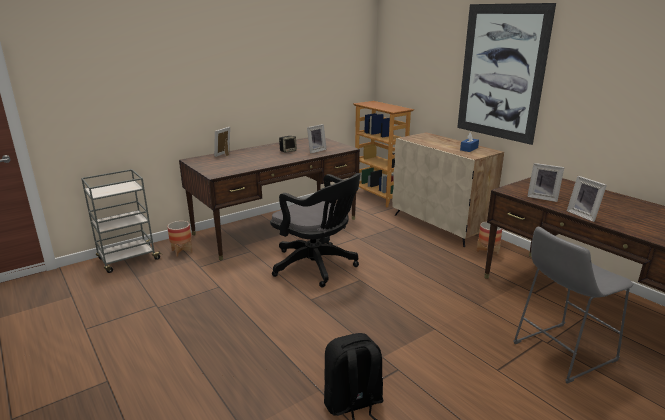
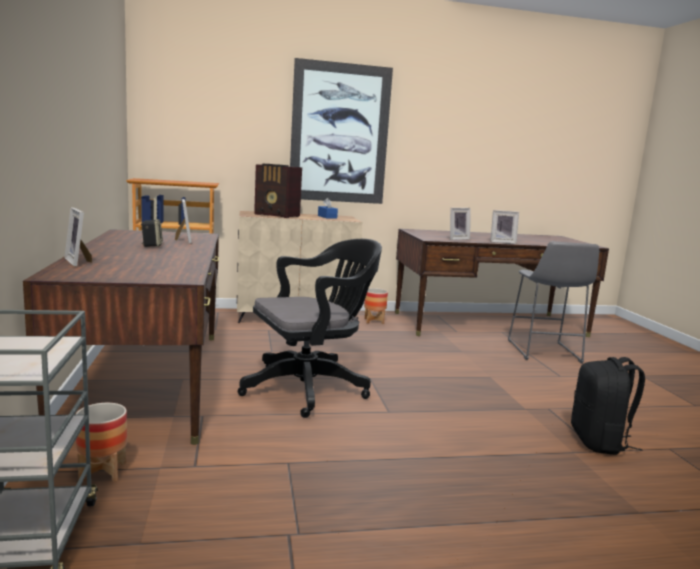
camera: 65 degrees left, 10 degrees down
none -> radio [254,164,302,218]

